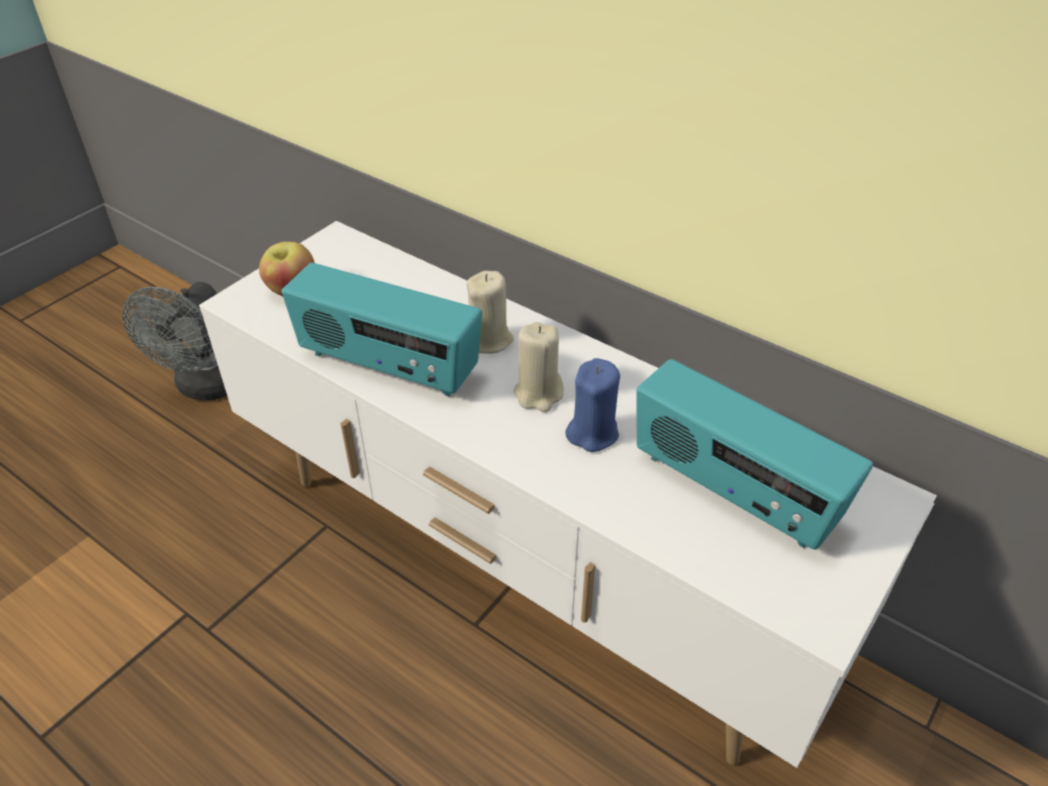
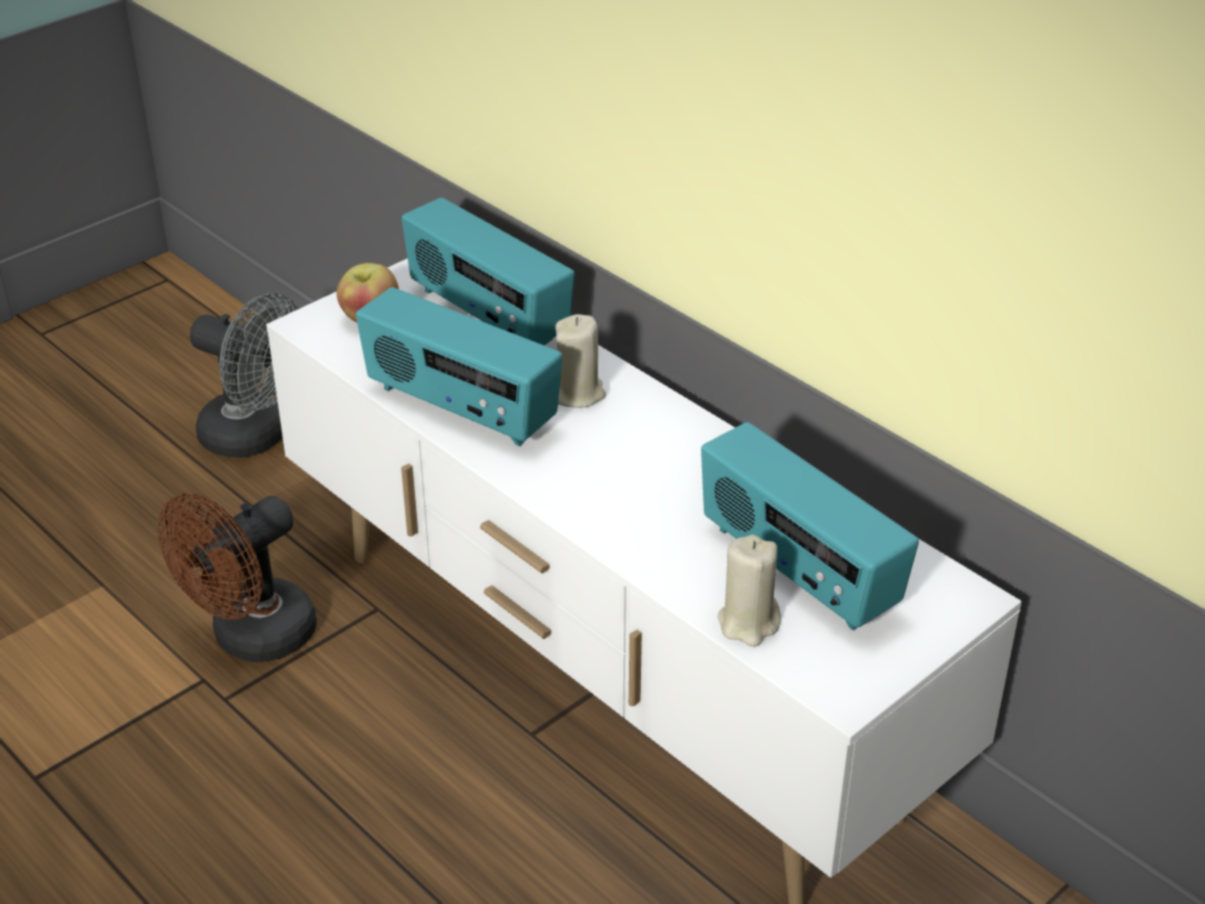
camera: 10 degrees right, 5 degrees down
grey fan [123,282,227,400] -> grey fan turned 90 degrees counterclockwise [190,293,299,458]
beige candle [514,322,564,412] -> beige candle moved to [717,535,781,647]
blue candle [565,358,620,452] -> none
none -> brown fan [158,493,317,662]
none -> radio [402,198,575,345]

